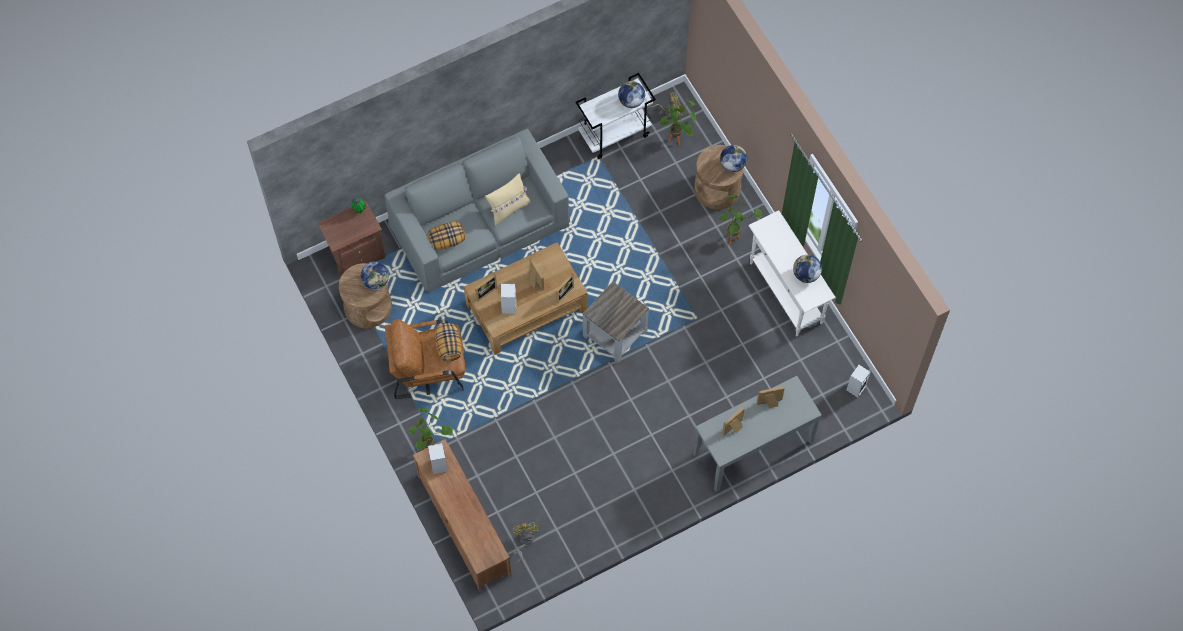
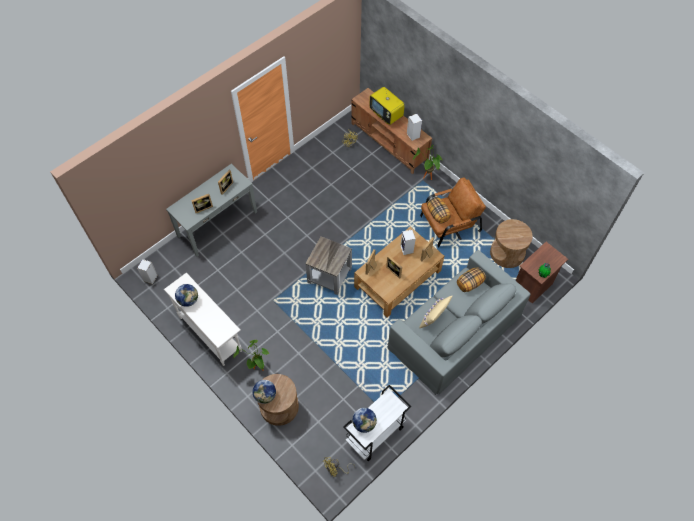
camera: 165 degrees right, 5 degrees down
globe [361,262,389,290] -> none
potted plant [659,98,697,145] -> none
none -> television [369,85,405,125]

